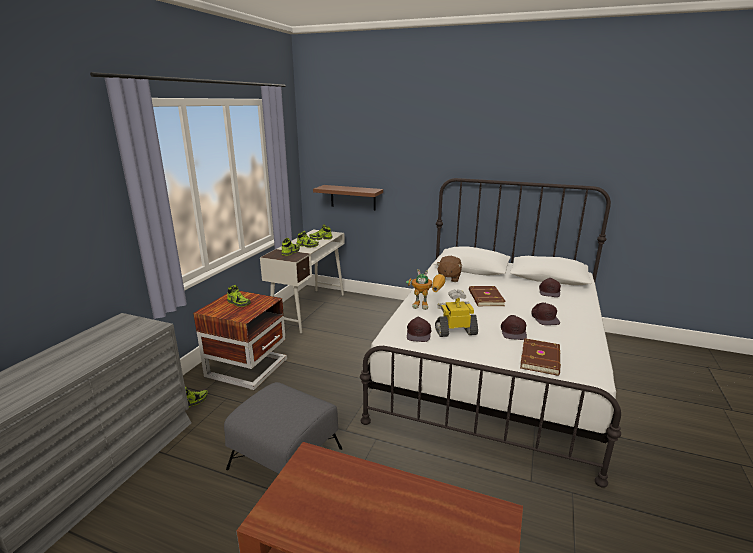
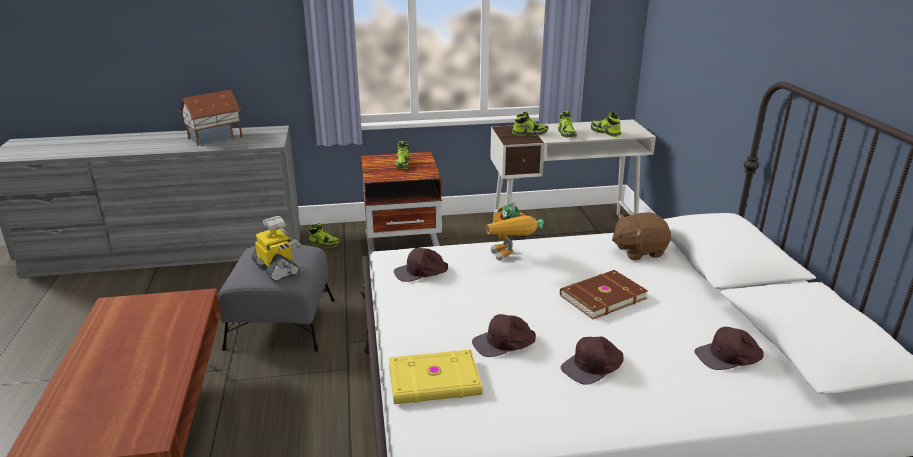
camera: 60 degrees right, 5 degrees up
brown shelf [313,185,383,210] -> none
toy robot [435,289,478,337] -> toy robot moved to [251,216,302,281]
brown book [520,338,561,376] -> yellow book [389,350,482,404]
none -> toy house [180,90,242,146]

